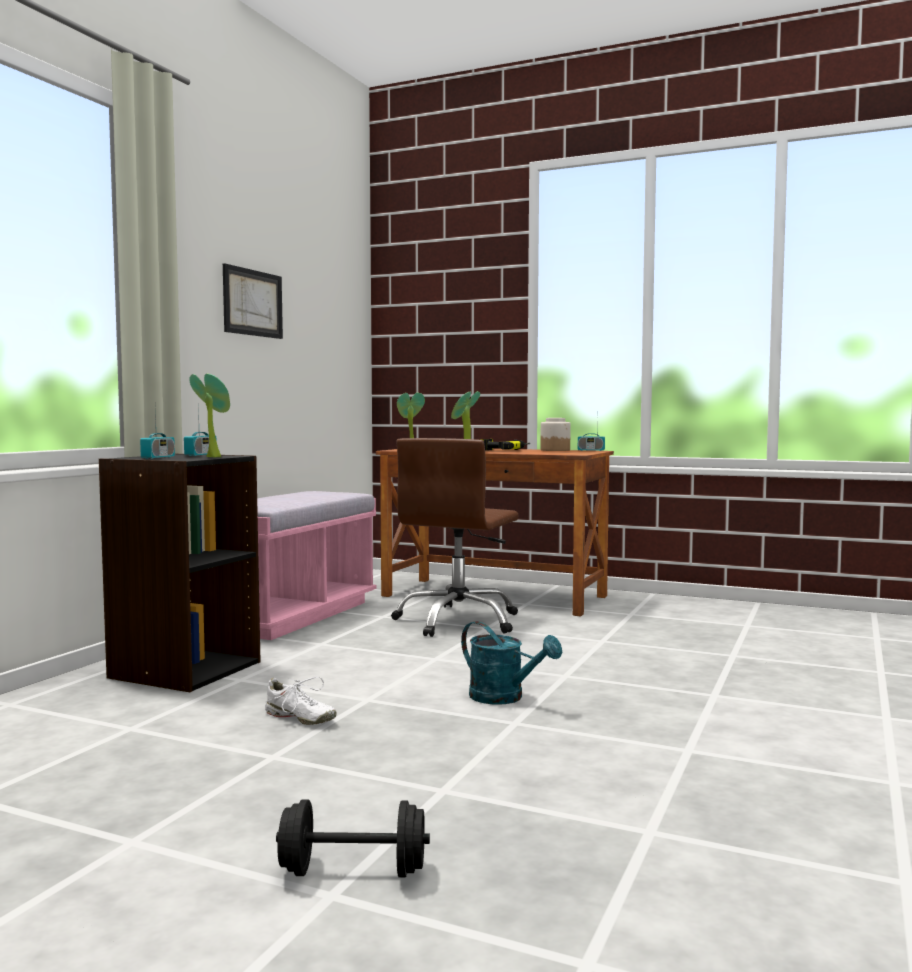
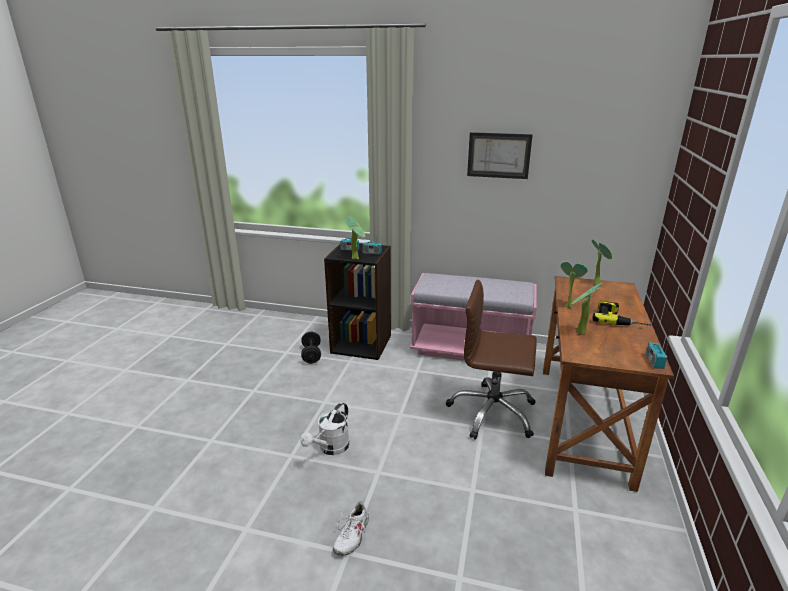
camera: 80 degrees right, 20 degrees up
white shoe [265,676,337,725] -> white shoe moved to [333,501,370,556]
black dumbbell [276,800,430,877] -> black dumbbell moved to [301,332,321,364]
turquoise watering can [461,621,562,705] -> white watering can [300,402,350,455]
jar [540,418,571,451] -> none
none -> potted plant [570,283,602,335]

